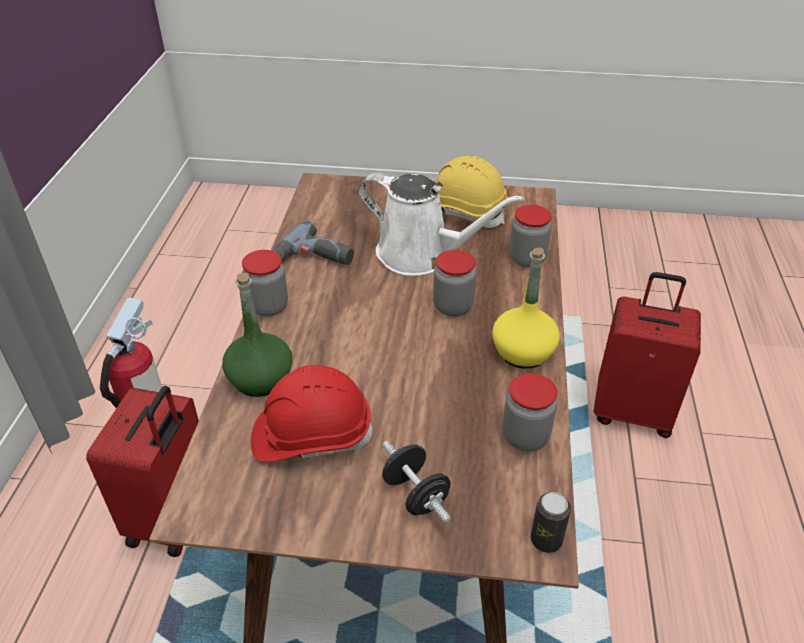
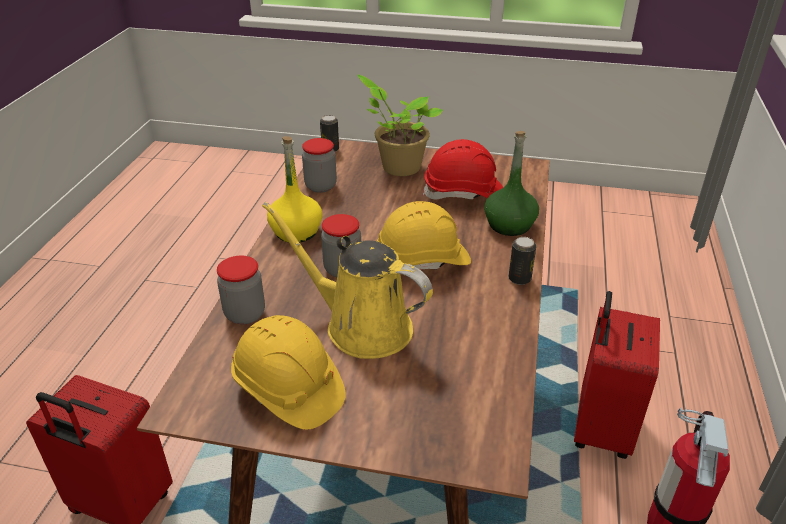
camera: 175 degrees left, 5 degrees down
jar [242,250,288,317] -> can [508,237,536,285]
power drill [272,221,354,265] -> none
white watering can [358,173,524,276] -> yellow watering can [262,202,433,359]
black dumbbell [382,441,451,523] -> potted plant [357,75,443,176]
none -> yellow hard hat [377,201,471,270]

